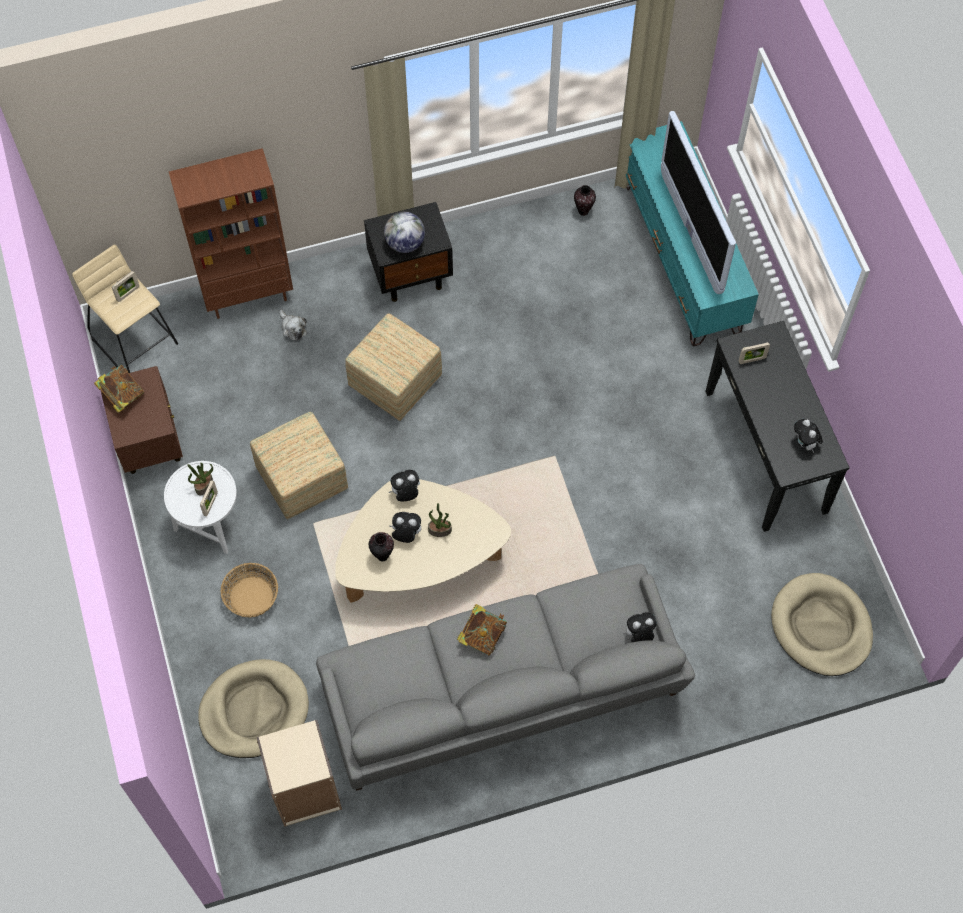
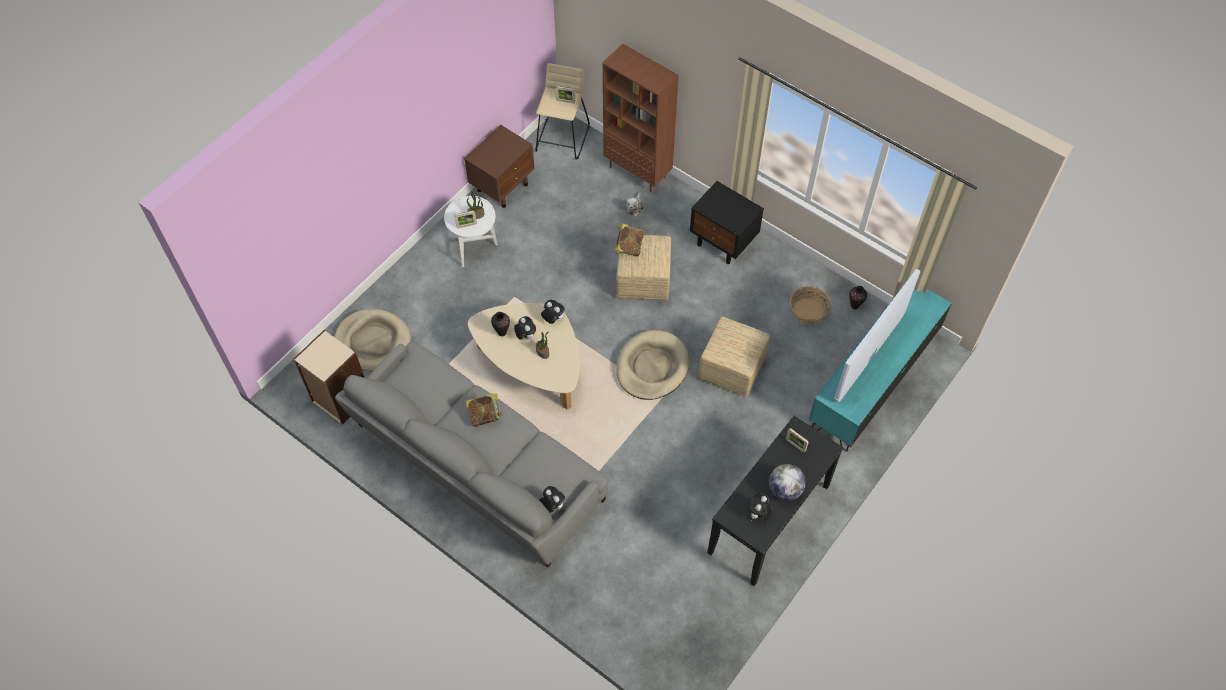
camera: 55 degrees right, 5 degrees down
book [94,365,144,413] -> book moved to [614,223,644,256]
basket [220,563,278,618] -> basket moved to [790,286,831,324]
ottoman [250,412,348,519] -> ottoman moved to [698,316,770,397]
globe [384,212,425,253] -> globe moved to [769,464,806,501]
beige dog bed [771,573,873,676] -> beige dog bed moved to [616,330,689,400]

